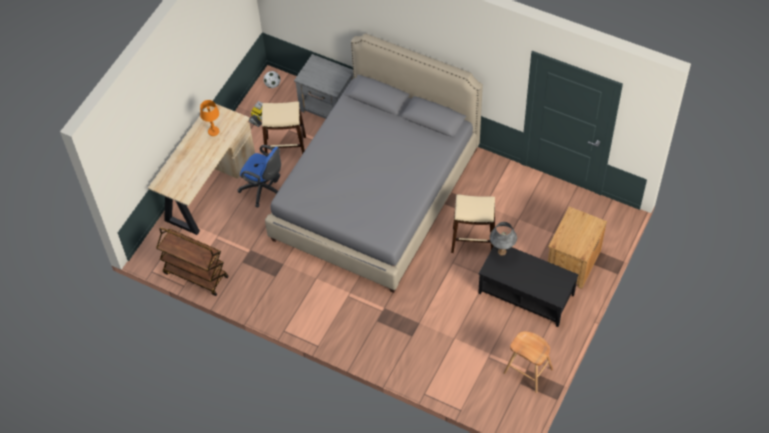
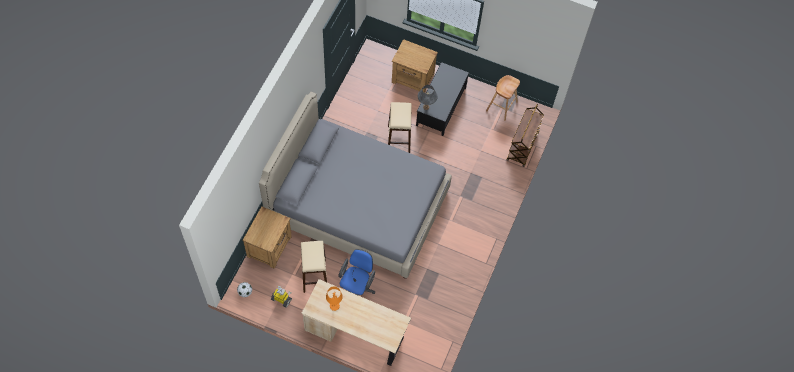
camera: 100 degrees left, 5 degrees up
brown cart [156,227,229,296] -> brown cart moved to [507,104,544,167]
grey nightstand [294,54,354,119] -> brown nightstand [243,206,292,269]

